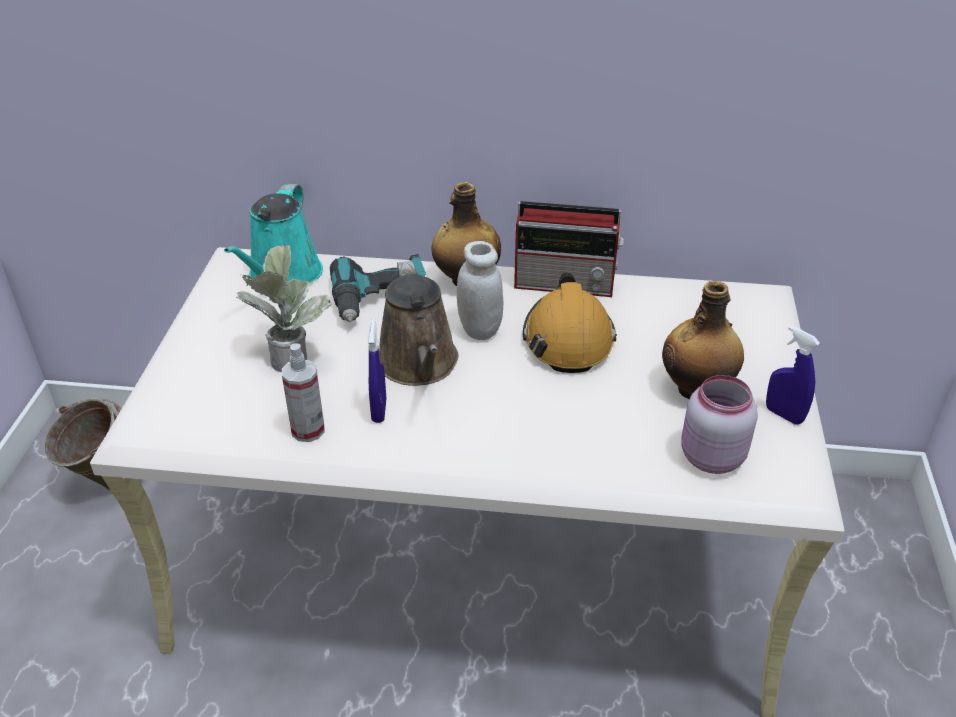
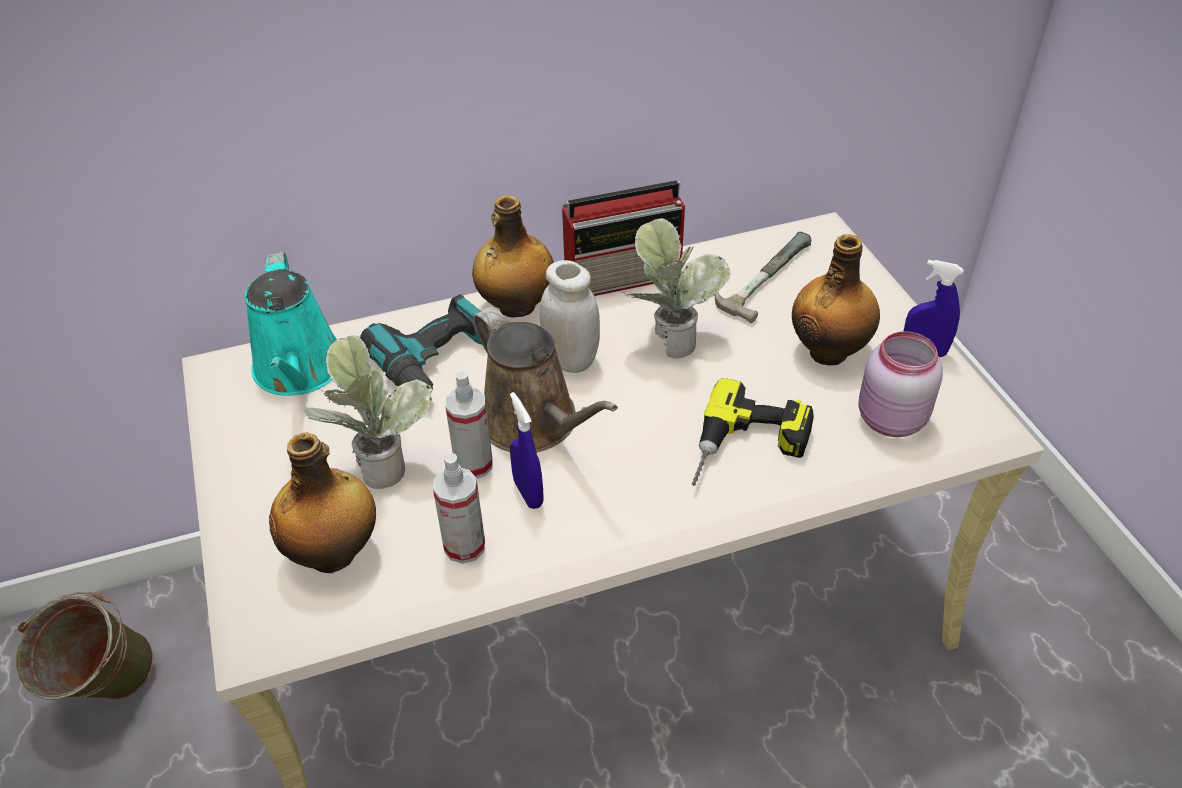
camera: 25 degrees left, 5 degrees up
orange hard hat [523,272,617,373] -> potted plant [619,218,731,359]
none -> bottle [269,433,376,573]
none -> spray bottle [445,371,493,478]
none -> power drill [691,378,814,486]
none -> hammer [715,232,811,323]

